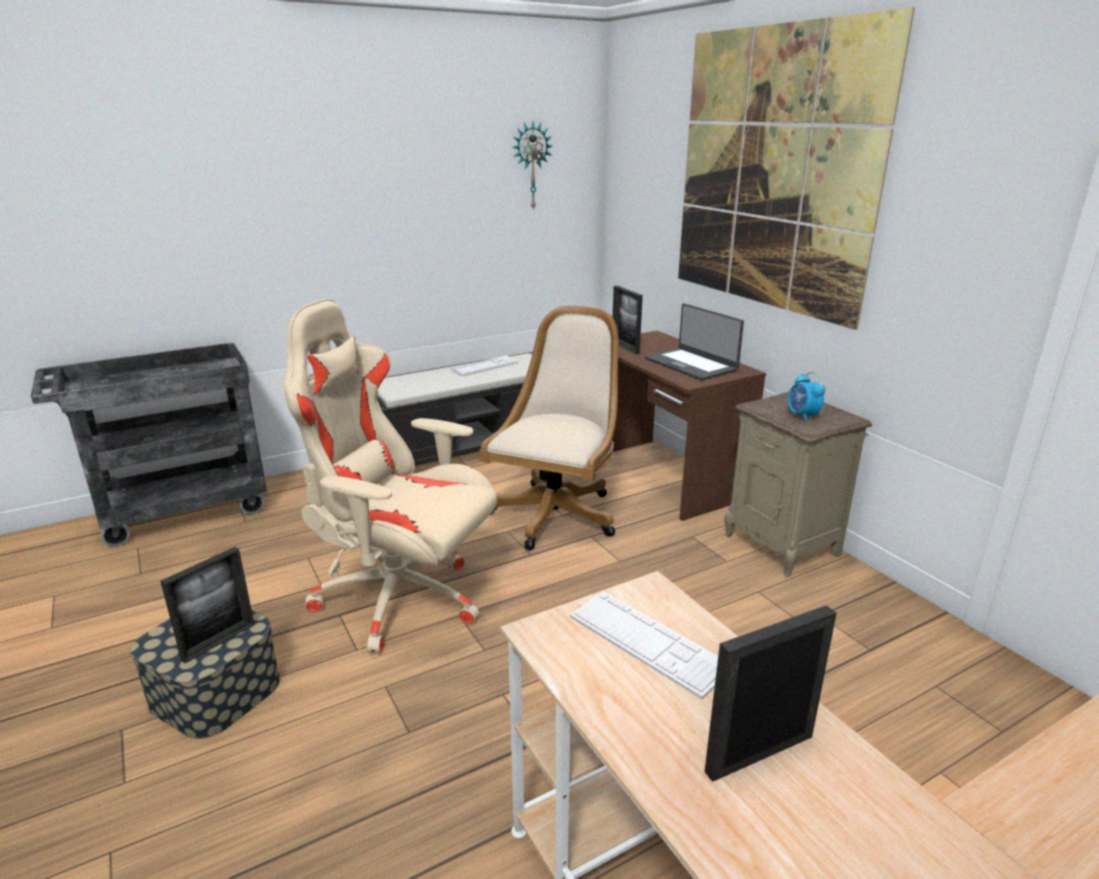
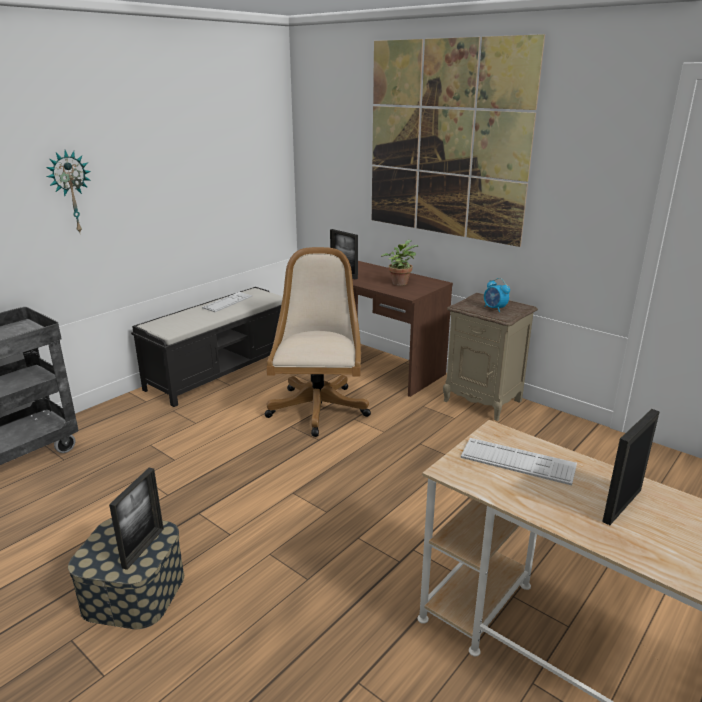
camera: 20 degrees left, 0 degrees up
beige office chair [284,299,497,654] -> none
wall clock [513,122,553,211] -> wall clock moved to [46,150,91,233]
laptop [645,303,744,380] -> potted plant [381,240,418,286]

